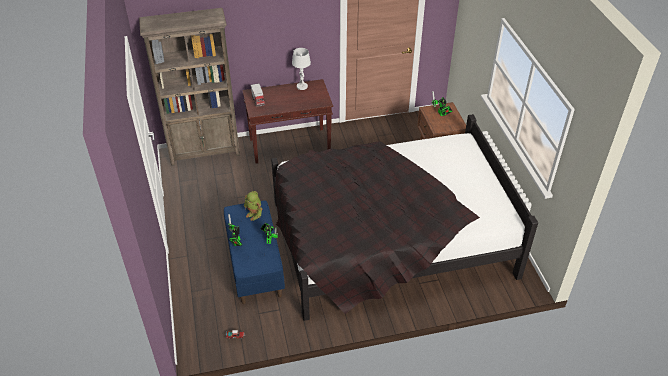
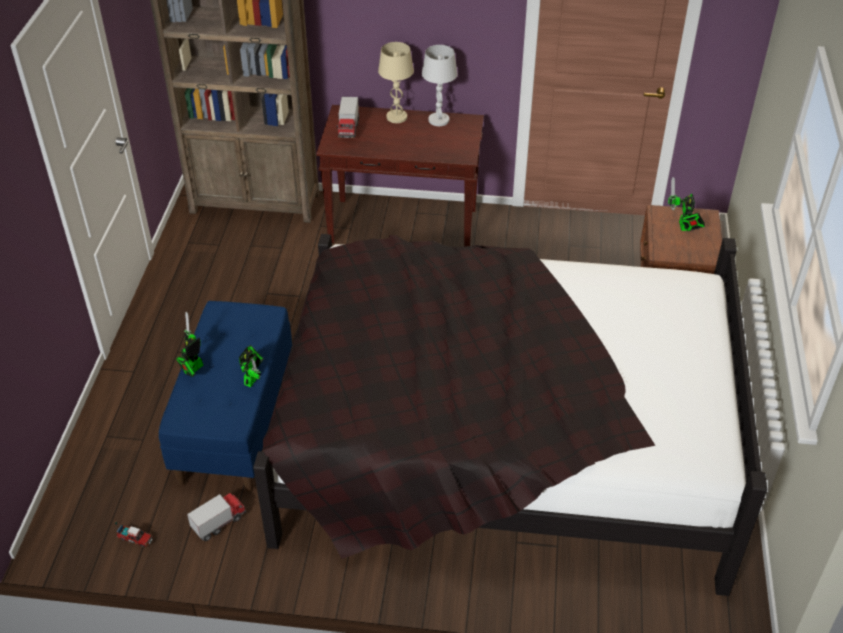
camera: 20 degrees right, 0 degrees up
toy robot [244,191,262,221] -> none
none -> toy truck [187,493,246,541]
none -> beige table lamp [378,42,414,123]

